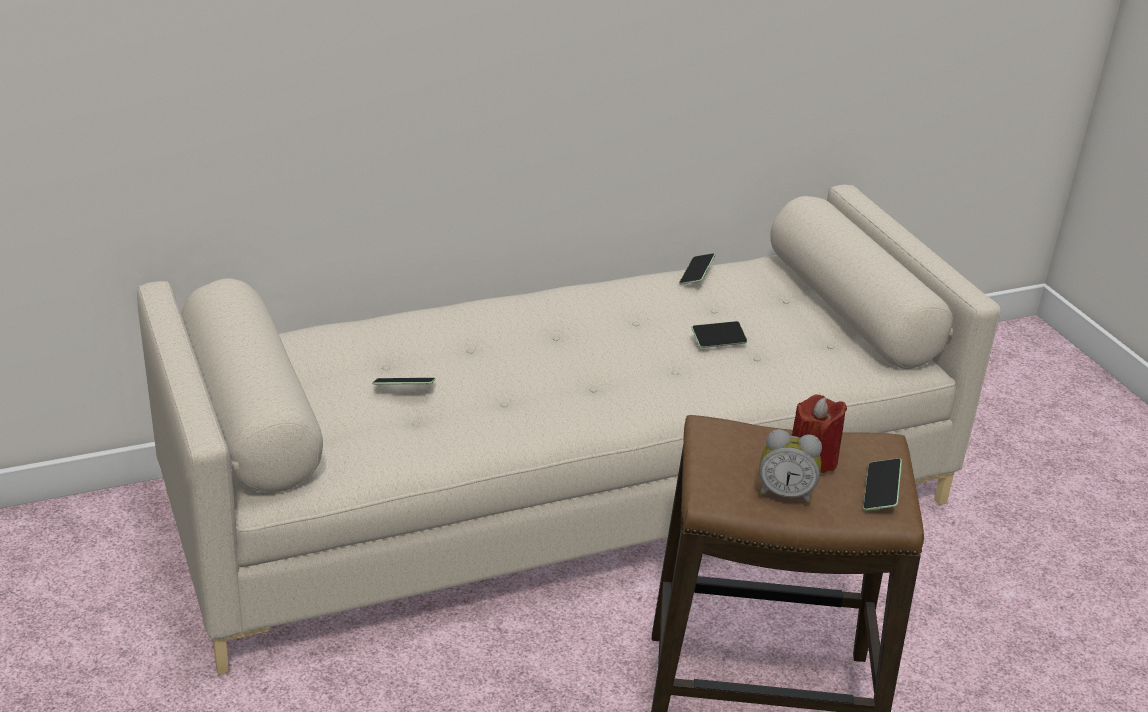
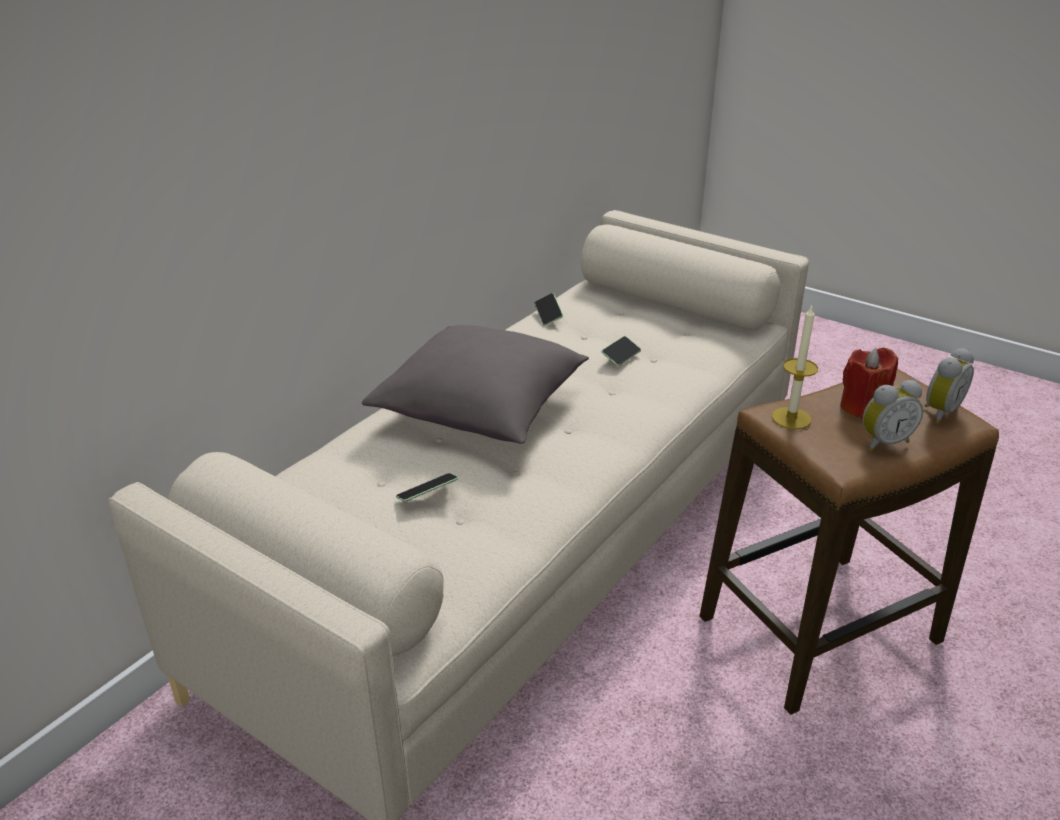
camera: 30 degrees left, 0 degrees up
phone [863,458,902,511] -> alarm clock [924,348,974,423]
none -> grey pillow [362,325,589,444]
none -> candle [772,305,818,429]

